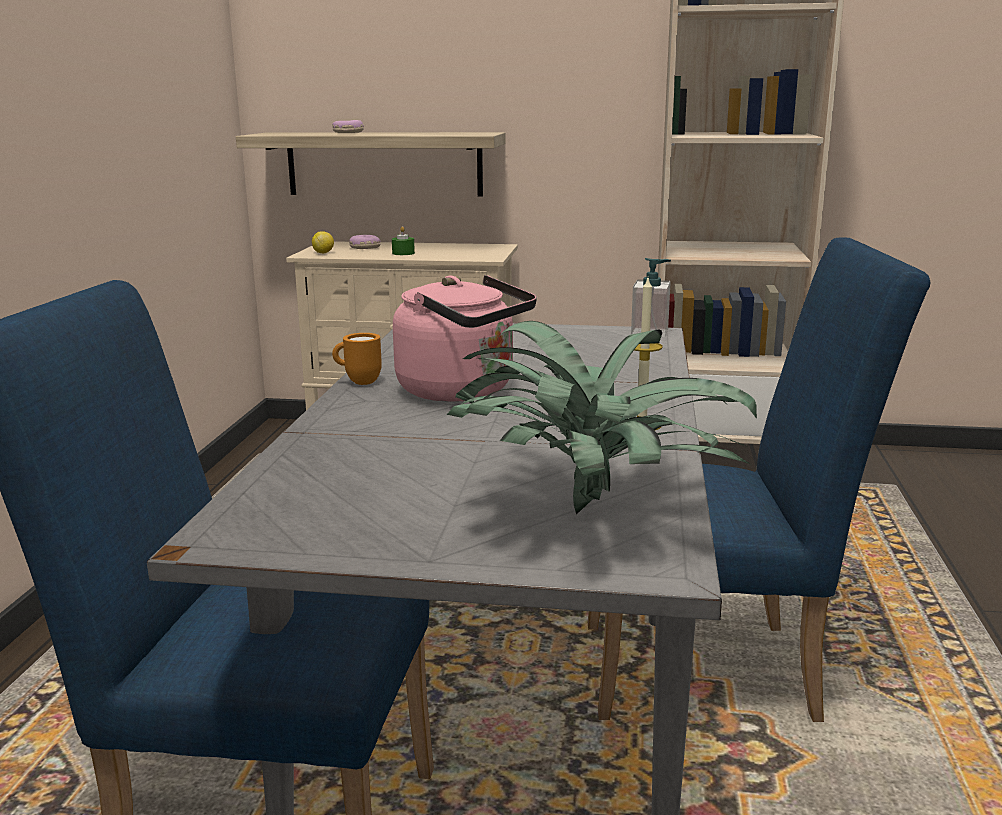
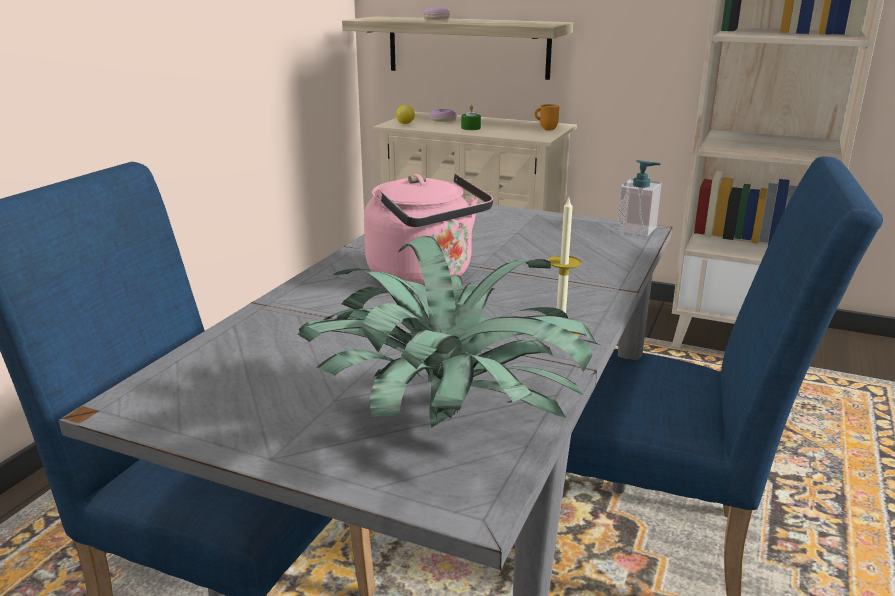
camera: 15 degrees right, 5 degrees up
orange mug [332,333,382,385] -> orange mug moved to [534,104,559,131]

